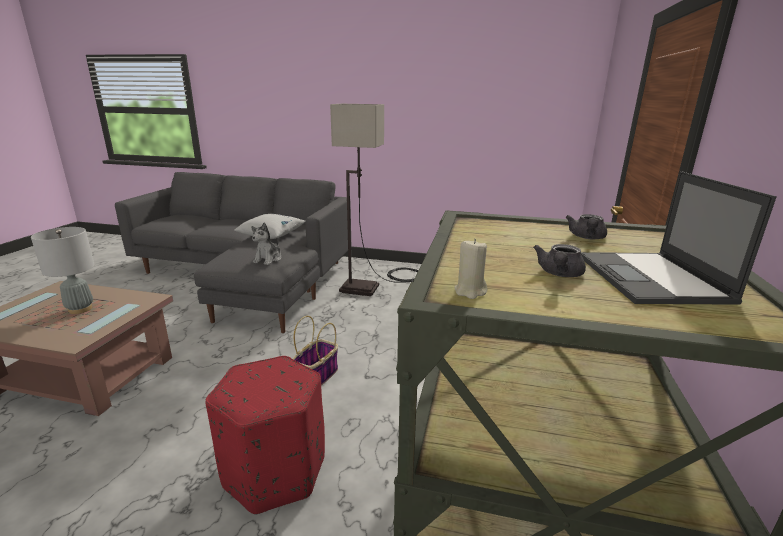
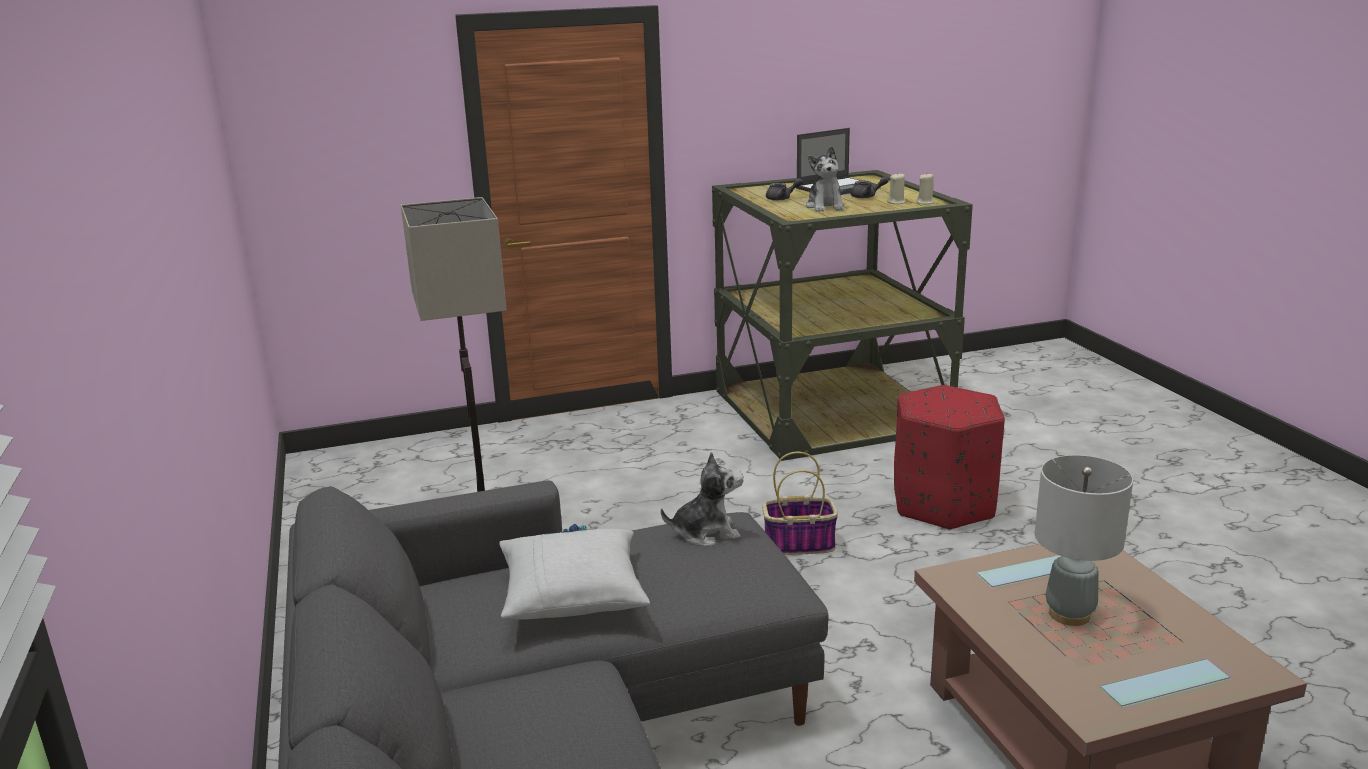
camera: 120 degrees left, 0 degrees up
none -> plush toy [806,146,844,212]
none -> beige candle [887,173,906,204]

